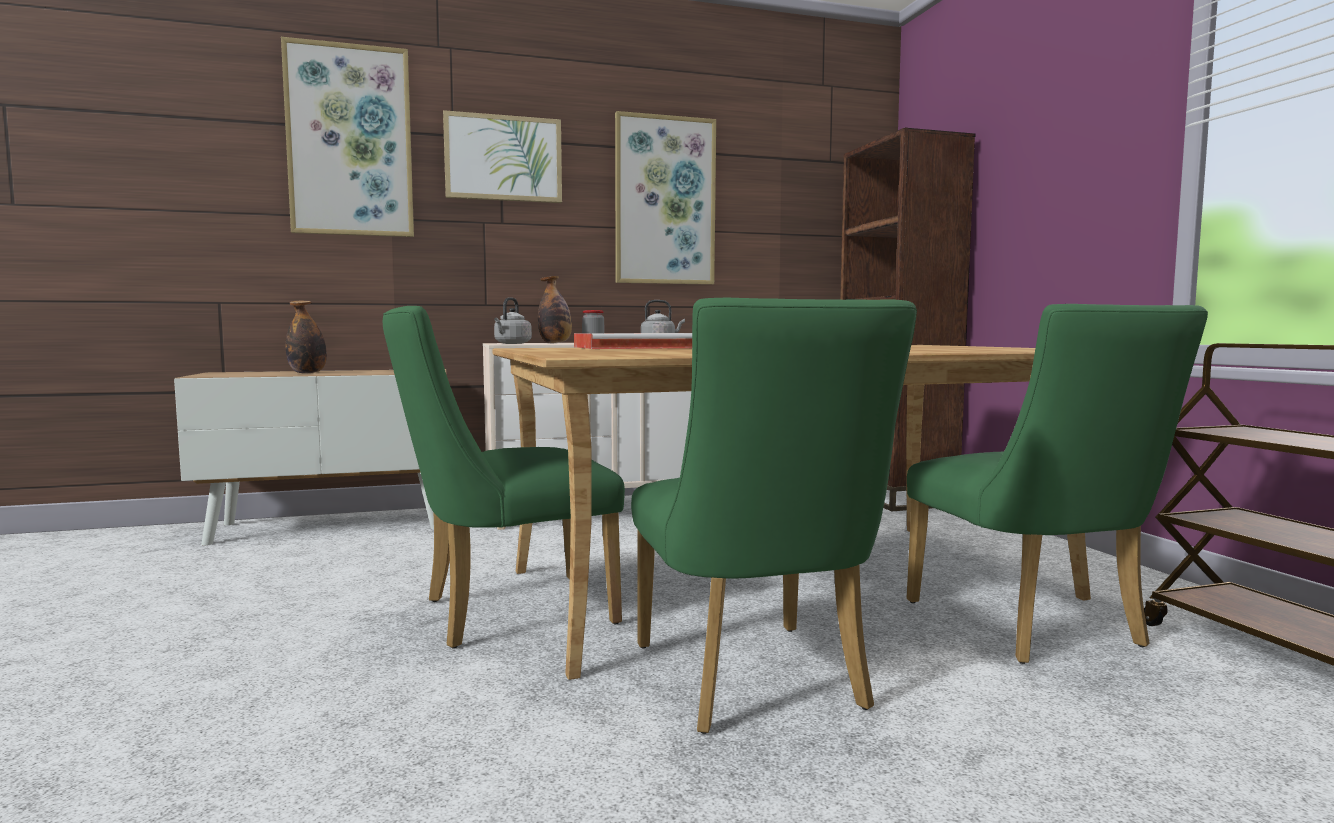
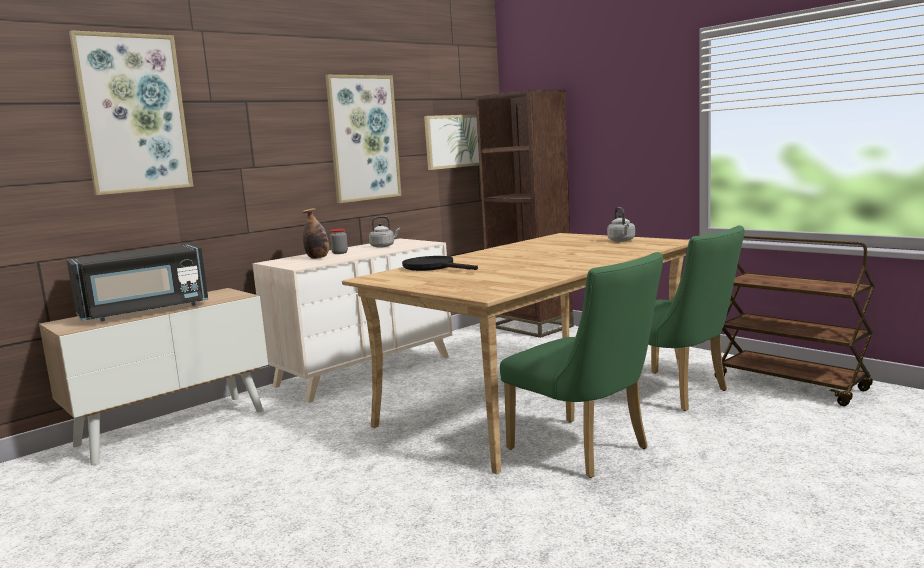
camera: 25 degrees left, 5 degrees up
bottle [286,301,327,373] -> black microwave [67,244,208,321]
green chair [383,306,625,649] -> none
picture [443,110,562,203] -> picture moved to [424,114,479,170]
grey kettle [494,297,532,344] -> grey kettle moved to [607,207,635,242]
red tray [574,333,692,349] -> black frying pan [402,256,478,271]

